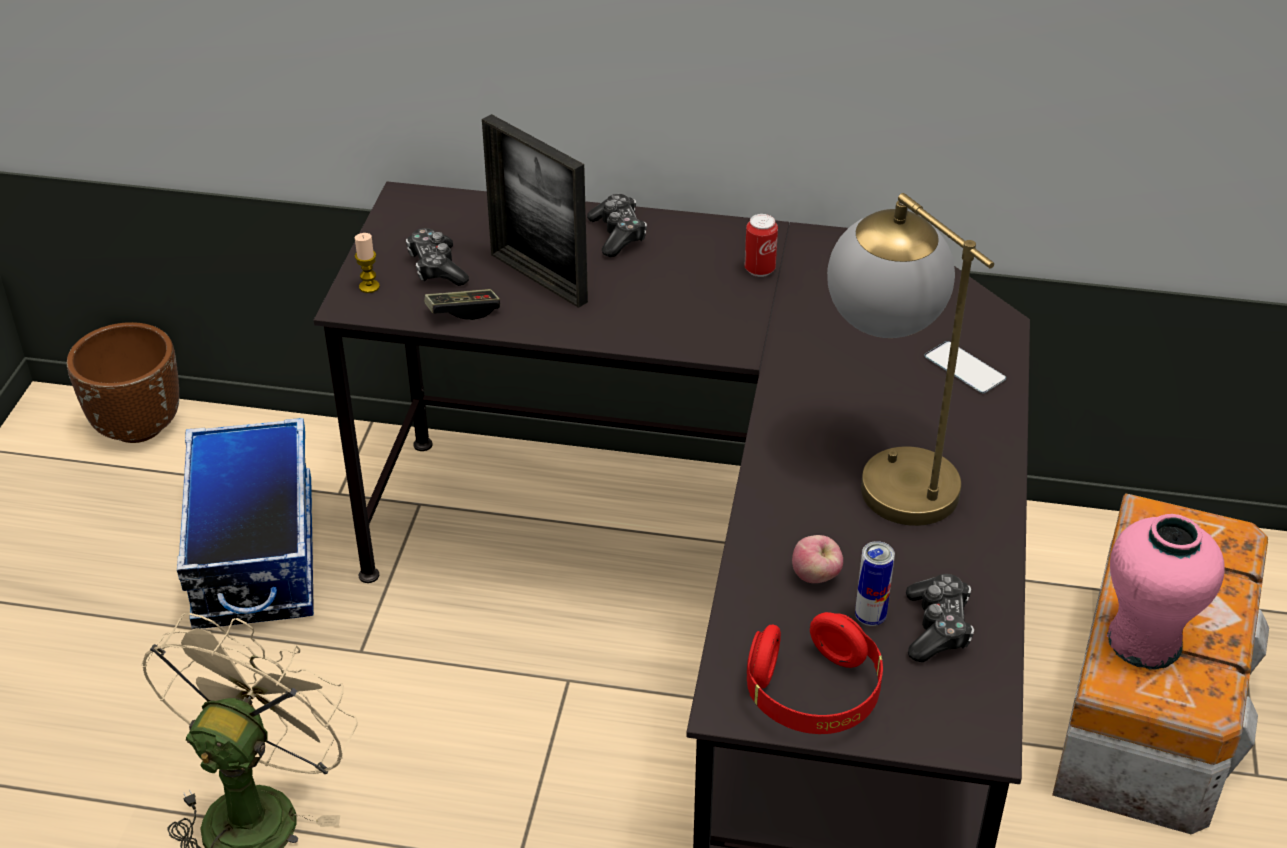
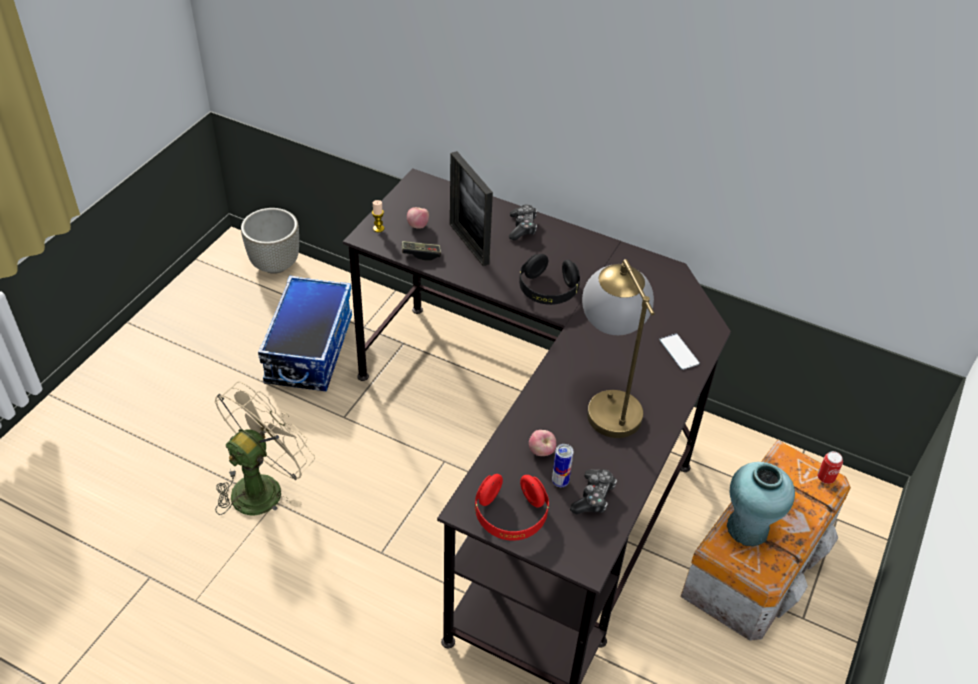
camera: 15 degrees right, 5 degrees up
brown planter [67,322,179,443] -> grey planter [241,208,299,274]
game controller [406,228,469,286] -> apple [407,207,429,229]
can [745,214,778,277] -> can moved to [817,451,843,484]
pink vase [1107,514,1225,669] -> turquoise vase [727,462,795,546]
none -> black headphones [519,254,580,305]

